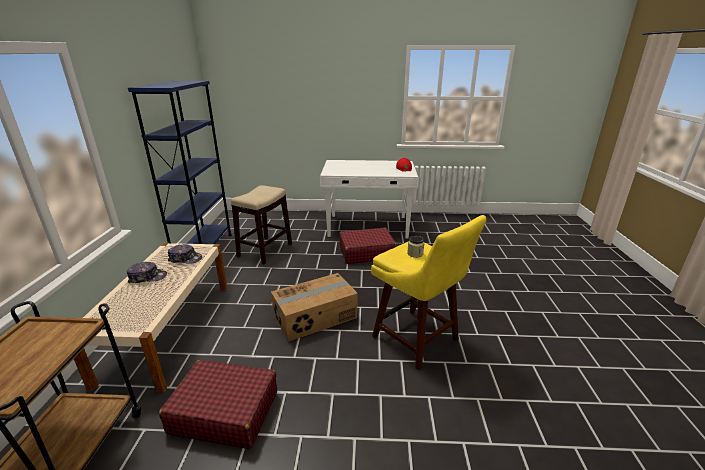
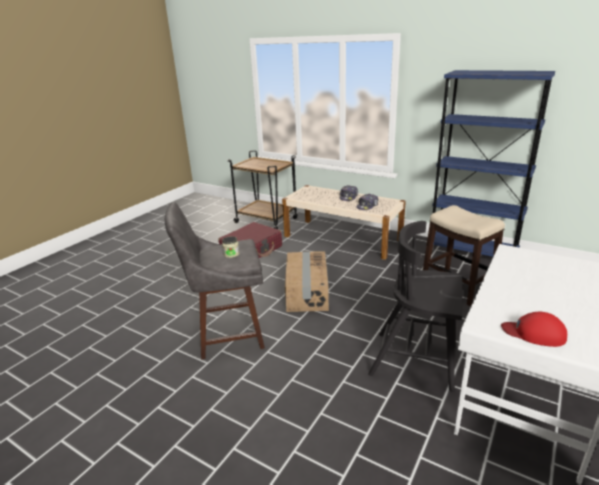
camera: 120 degrees right, 0 degrees up
red suitcase [339,228,396,264] -> black chair [368,221,463,392]
yellow stool [371,215,486,370] -> grey stool [165,202,265,360]

